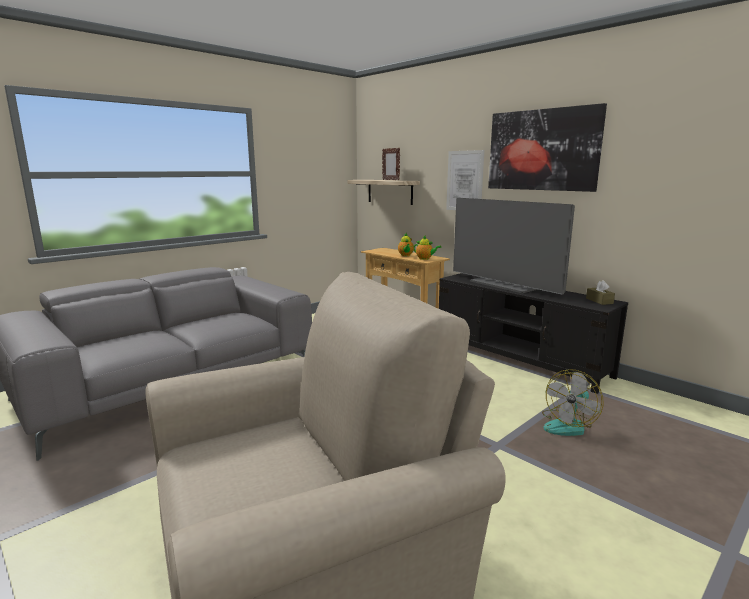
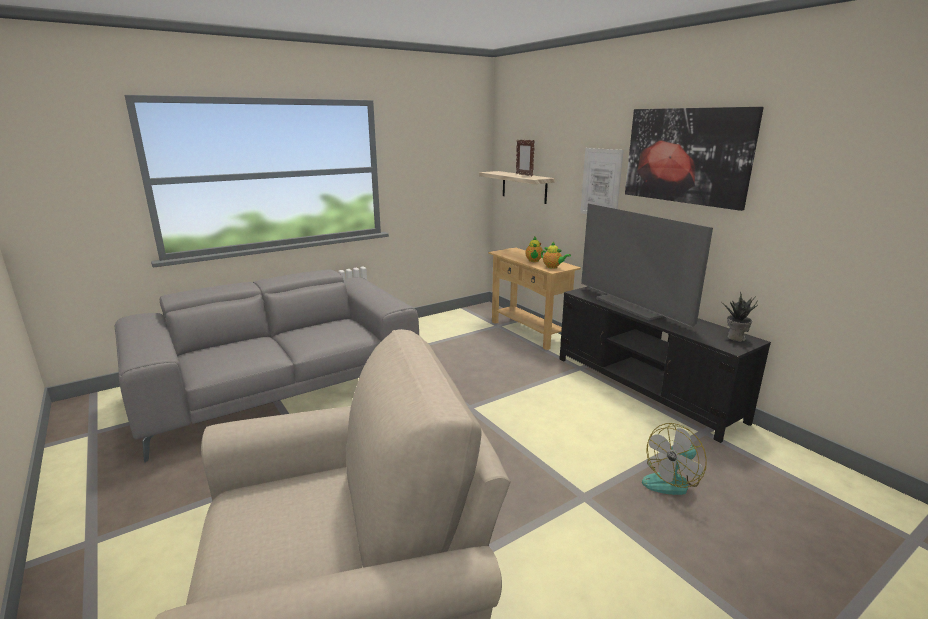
camera: 10 degrees right, 5 degrees up
brown tissue box [586,281,615,305] -> potted plant [723,291,757,342]

